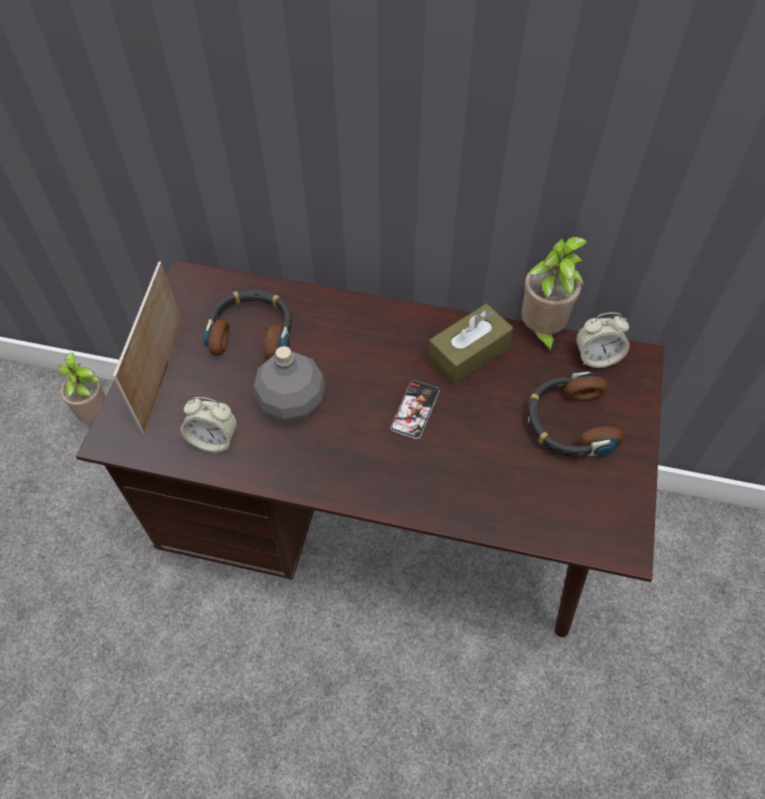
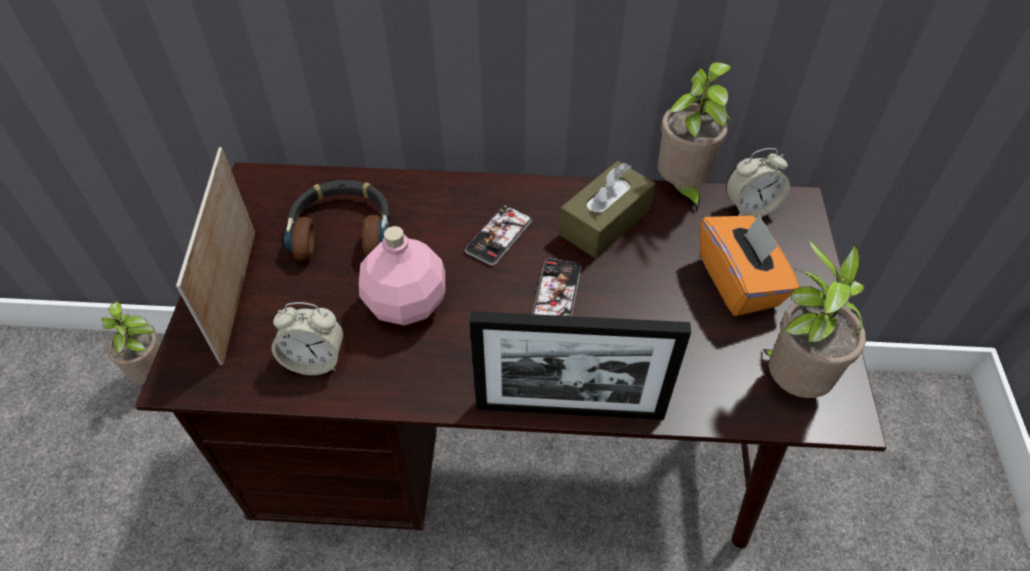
camera: 10 degrees left, 5 degrees down
grey bottle [254,346,325,422] -> pink bottle [359,226,445,325]
headphones [528,372,624,457] -> orange tissue box [700,213,800,316]
none -> phone [465,205,532,265]
none -> picture frame [470,311,691,420]
none -> potted plant [763,240,866,398]

